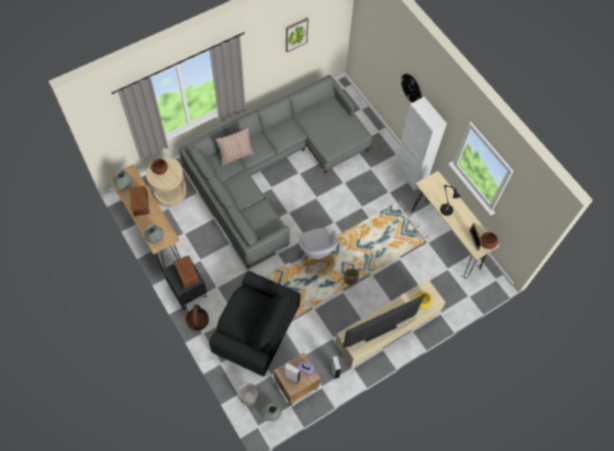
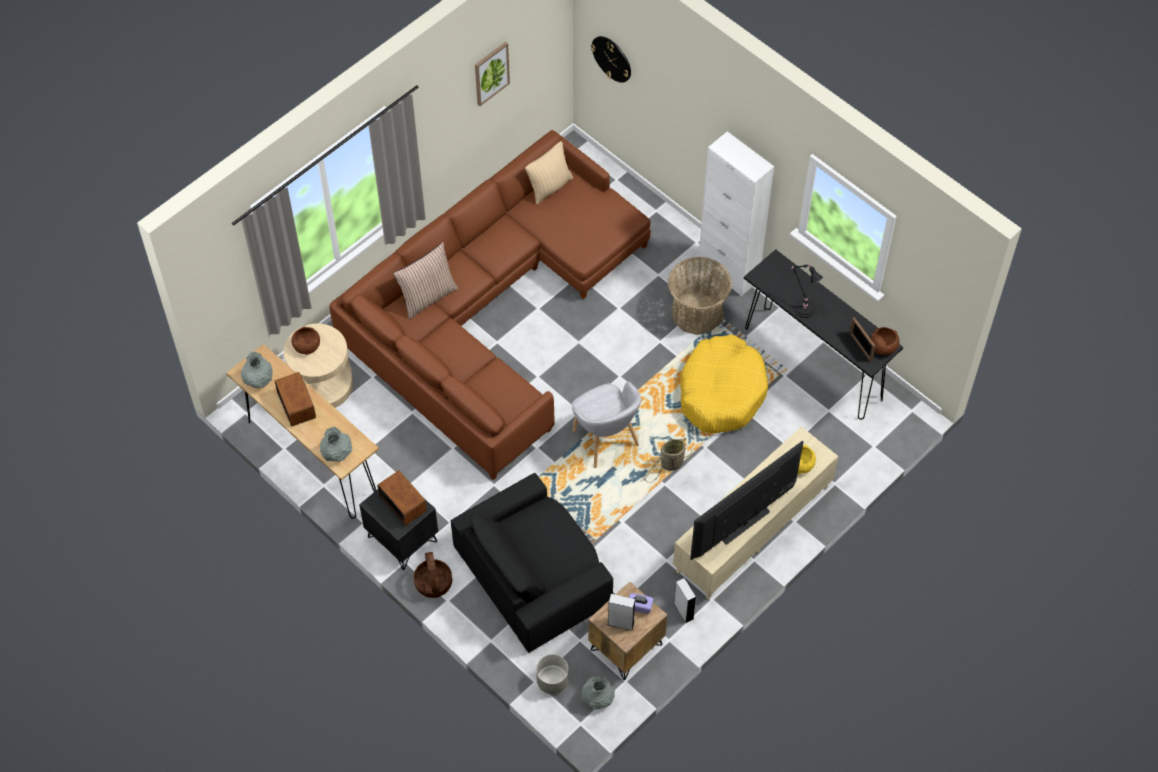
camera: 10 degrees left, 5 degrees down
grey sofa [179,75,372,268] -> brown sofa [329,130,651,480]
black armchair [209,271,300,377] -> black armchair turned 135 degrees clockwise [451,473,613,653]
wall clock [401,74,422,103] -> wall clock moved to [591,36,631,83]
beige console table [412,171,499,279] -> black console table [744,249,903,420]
none -> beige pillow [525,141,573,205]
none -> basket [668,257,732,335]
none -> yellow dog bed [680,334,768,434]

